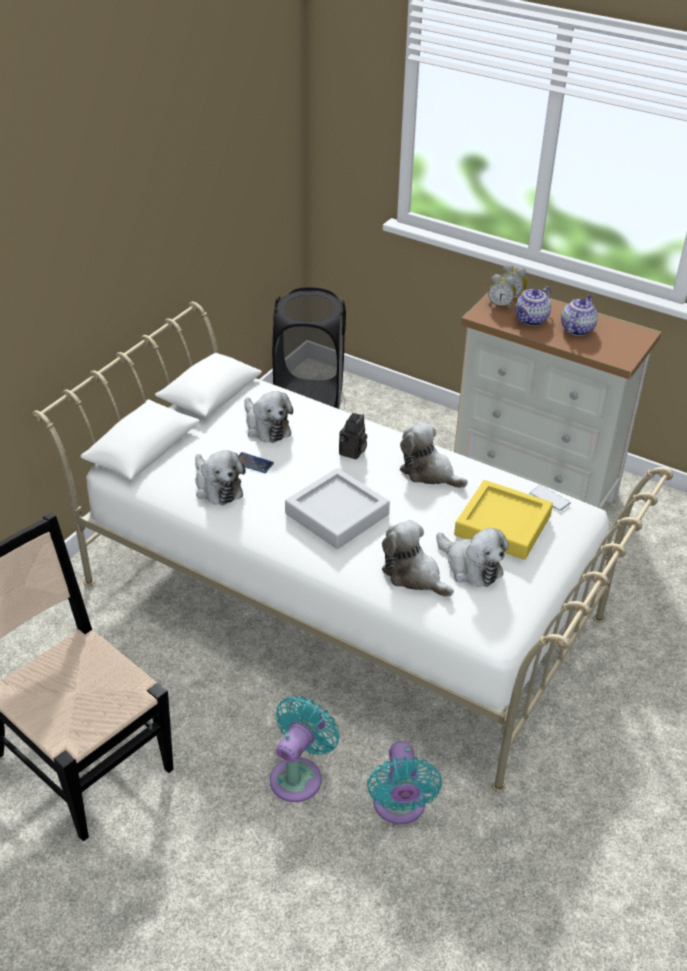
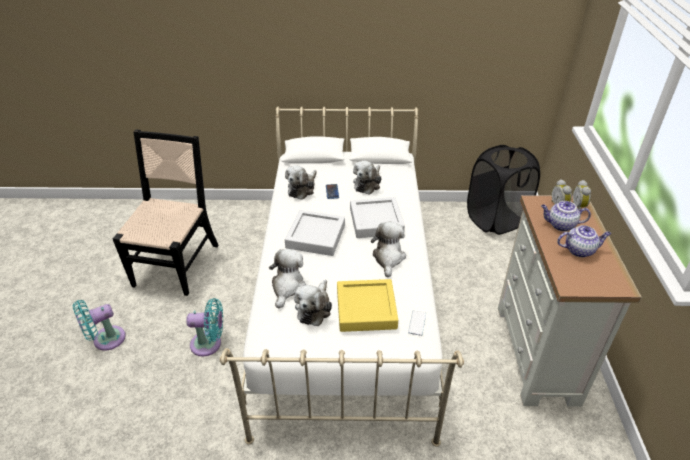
camera: 60 degrees right, 0 degrees up
camera [339,413,367,460] -> grey tray [350,197,405,238]
turquoise fan [367,741,442,824] -> turquoise fan moved to [73,300,126,351]

